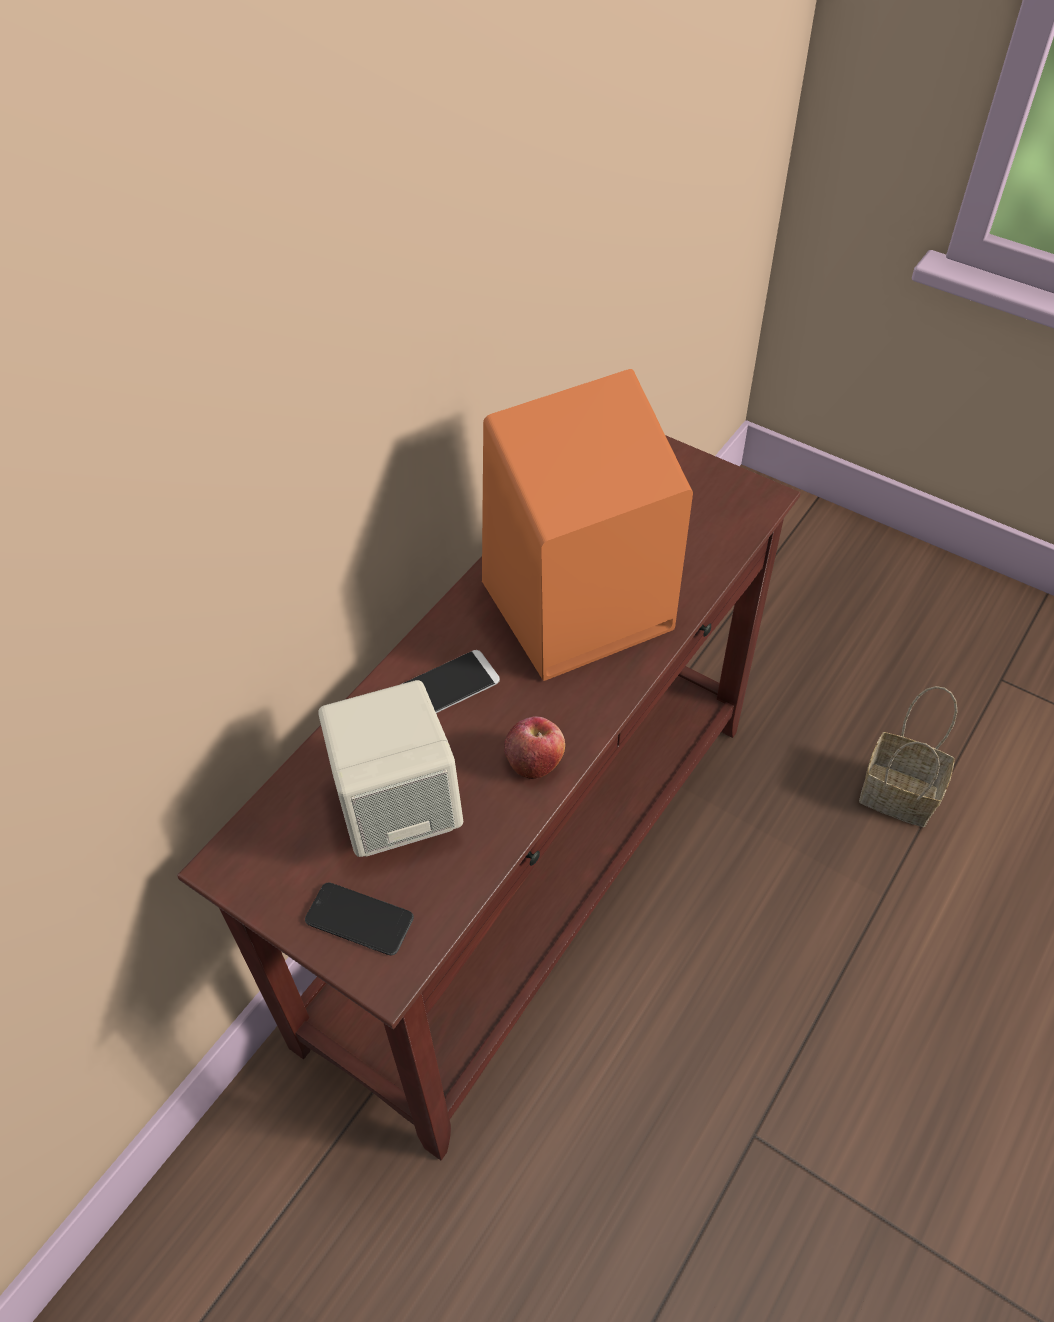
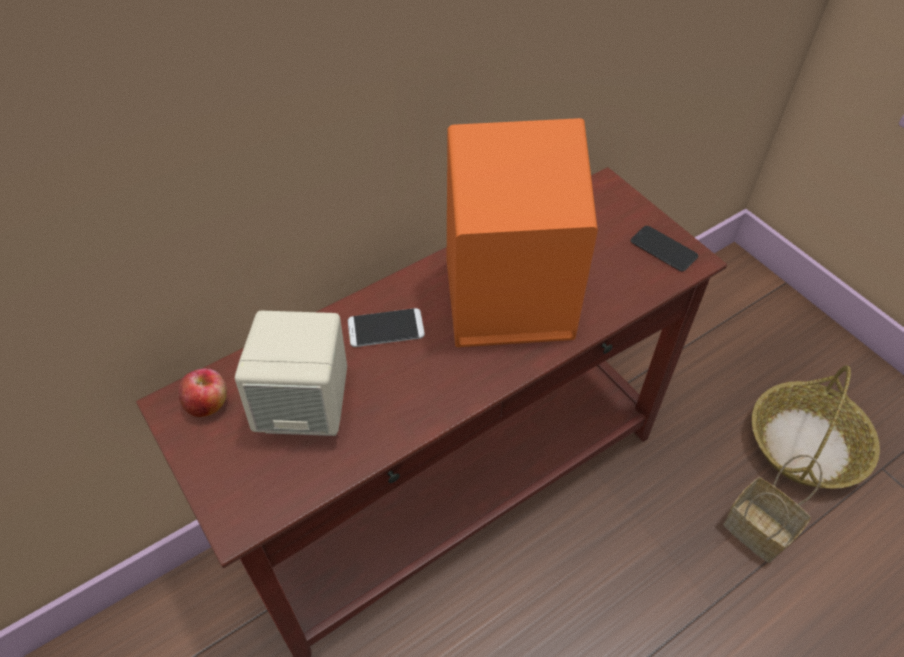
camera: 20 degrees right, 0 degrees up
phone [305,882,414,955] -> phone moved to [631,226,698,271]
apple [504,716,565,779] -> apple moved to [178,368,227,417]
none -> basket [752,365,880,489]

